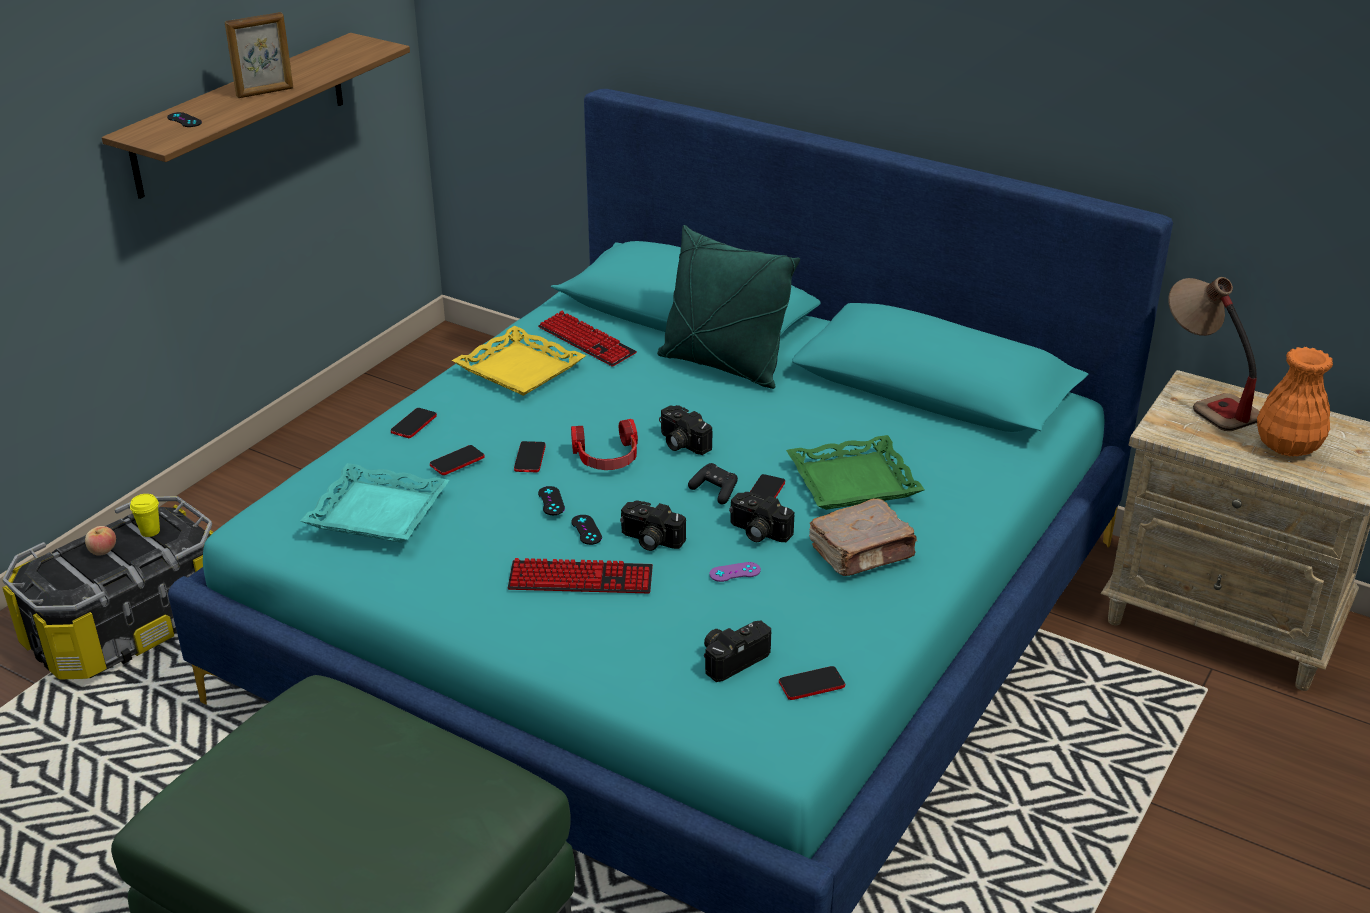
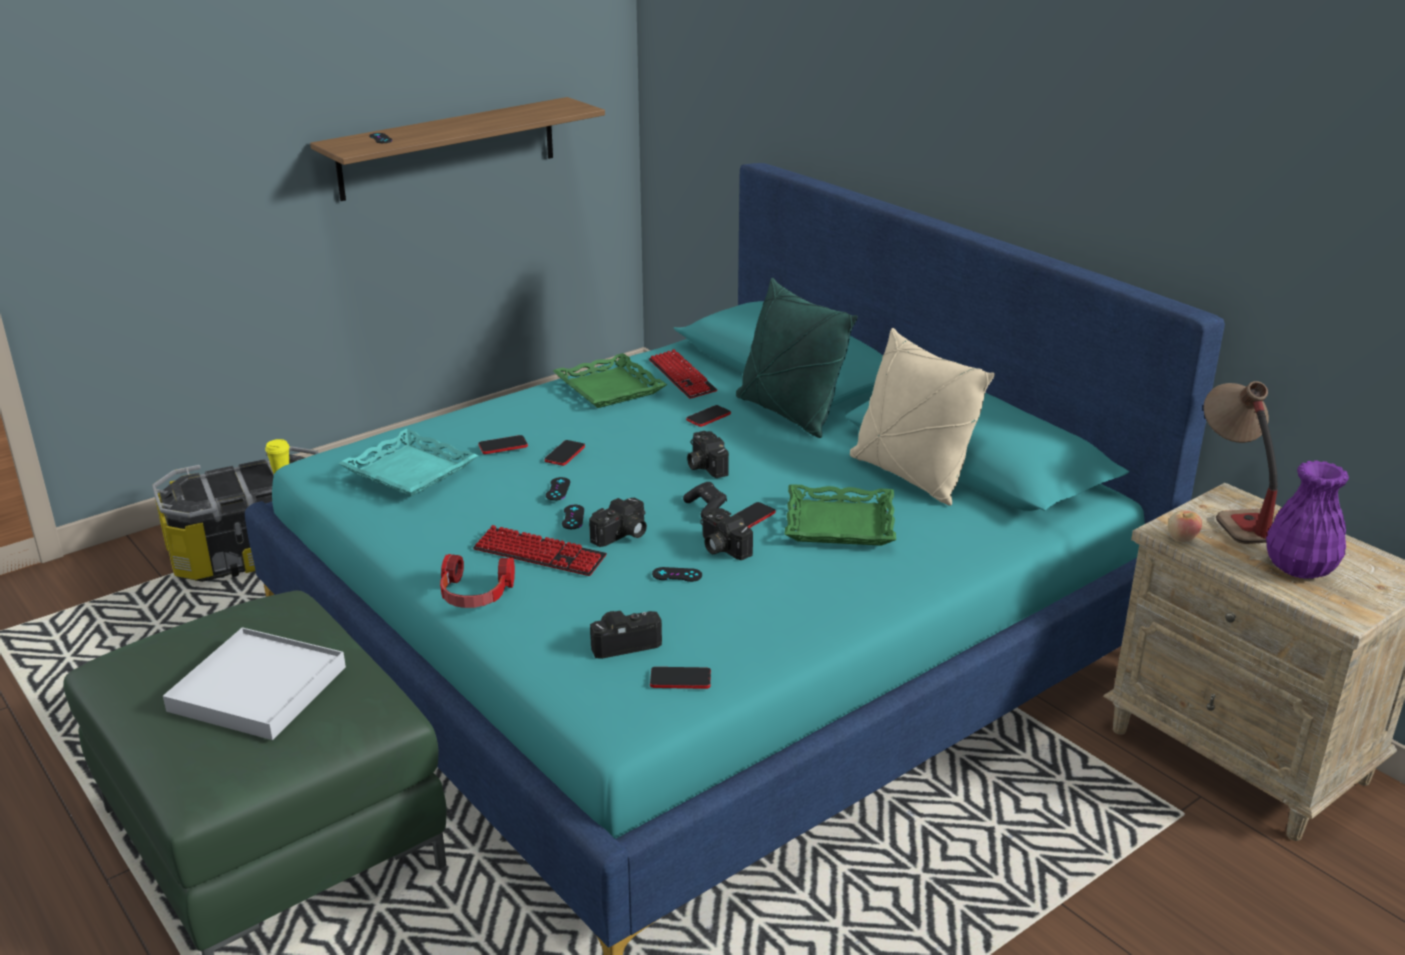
camera: 20 degrees right, 5 degrees down
apple [85,526,116,556] -> apple moved to [1168,510,1202,542]
picture frame [225,12,293,98] -> none
phone [391,408,437,438] -> phone moved to [686,405,731,427]
yellow tray [452,326,586,396] -> green tray [553,353,667,408]
headphones [571,419,638,470] -> headphones moved to [440,554,515,608]
camera [620,500,686,551] -> camera turned 90 degrees counterclockwise [589,498,647,547]
purple game controller [709,562,761,582] -> black game controller [652,567,702,582]
brown book [809,499,917,576] -> none
orange vase [1257,347,1333,457] -> purple vase [1266,460,1349,579]
none -> white tray [163,627,346,740]
none -> beige pillow [850,328,995,505]

